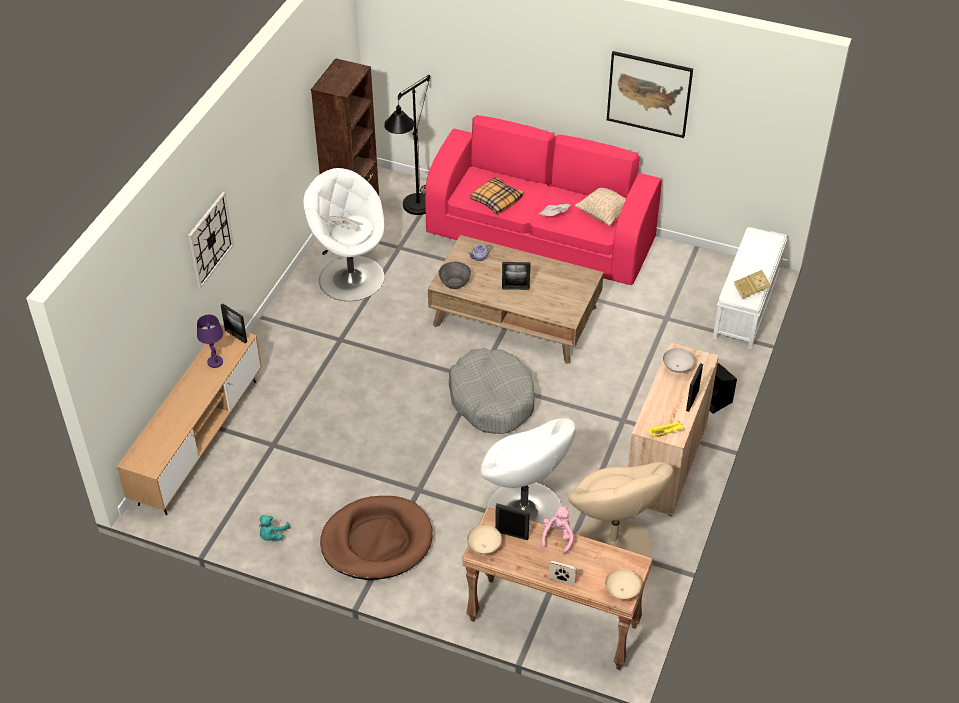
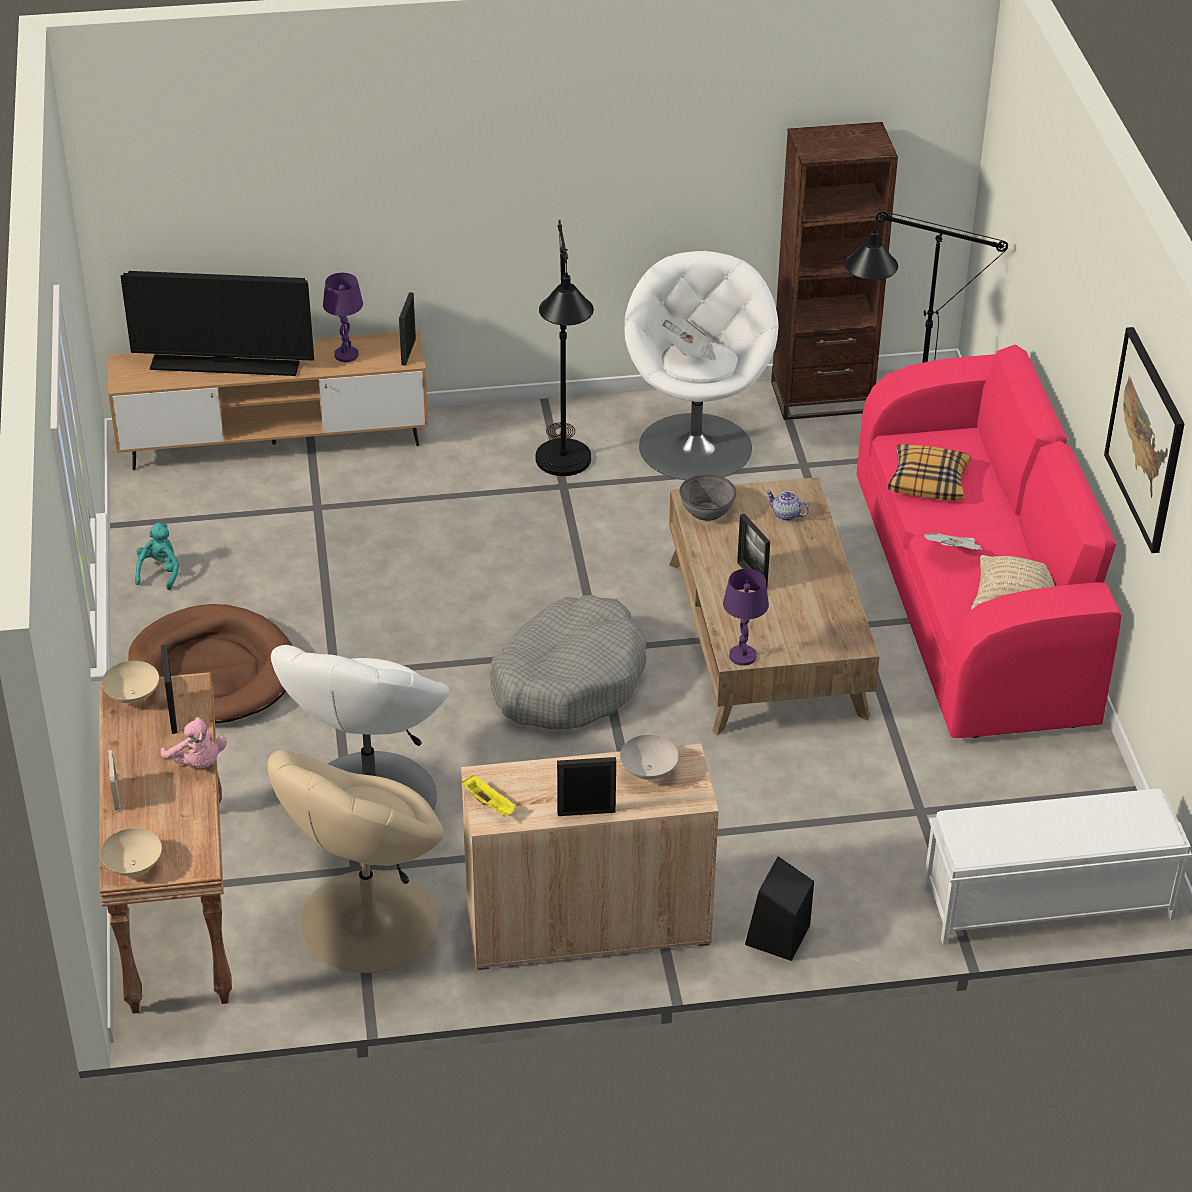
camera: 60 degrees right, 5 degrees down
wall clock [188,192,234,289] -> none
turquoise plush toy [259,515,290,541] -> turquoise plush toy turned 105 degrees clockwise [135,523,179,590]
pink plush toy [541,506,574,554] -> pink plush toy turned 60 degrees clockwise [161,717,227,768]
book [734,270,771,300] -> none
none -> television [120,271,314,376]
none -> black floor lamp [536,220,594,476]
none -> purple table lamp [723,569,769,666]

